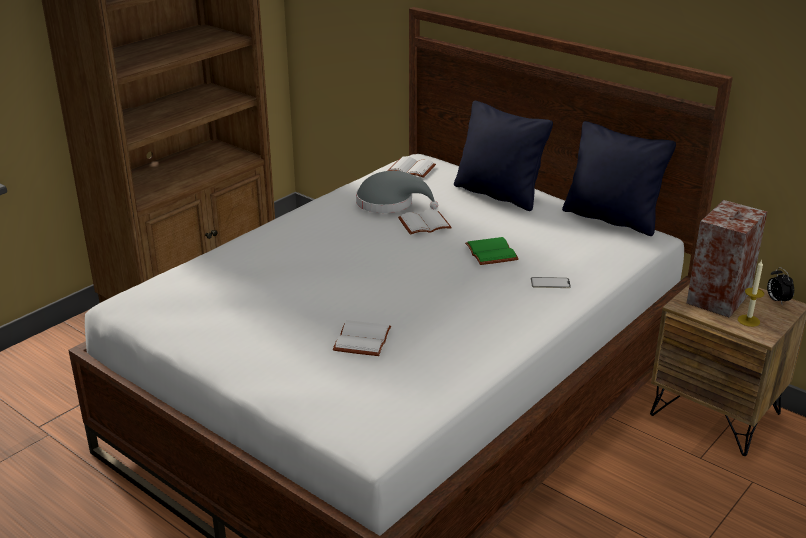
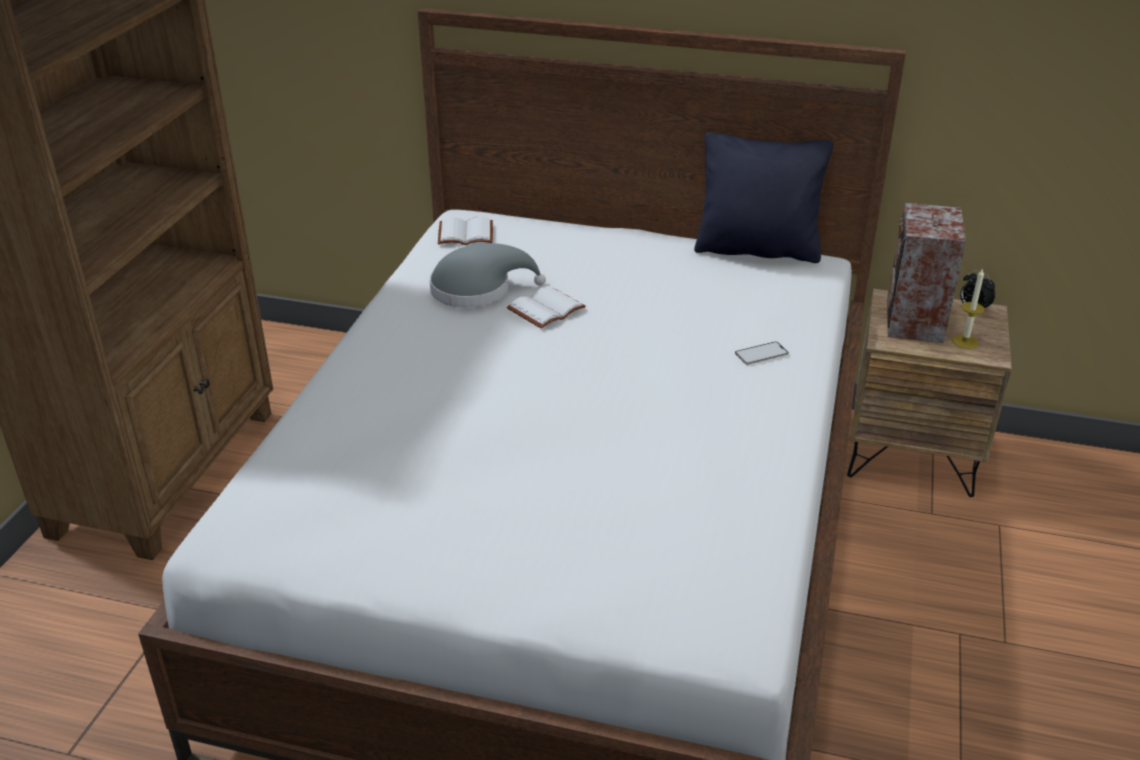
camera: 25 degrees left, 5 degrees up
white book [333,320,391,356] -> none
black pillow [454,101,553,211] -> none
green book [465,237,519,265] -> none

